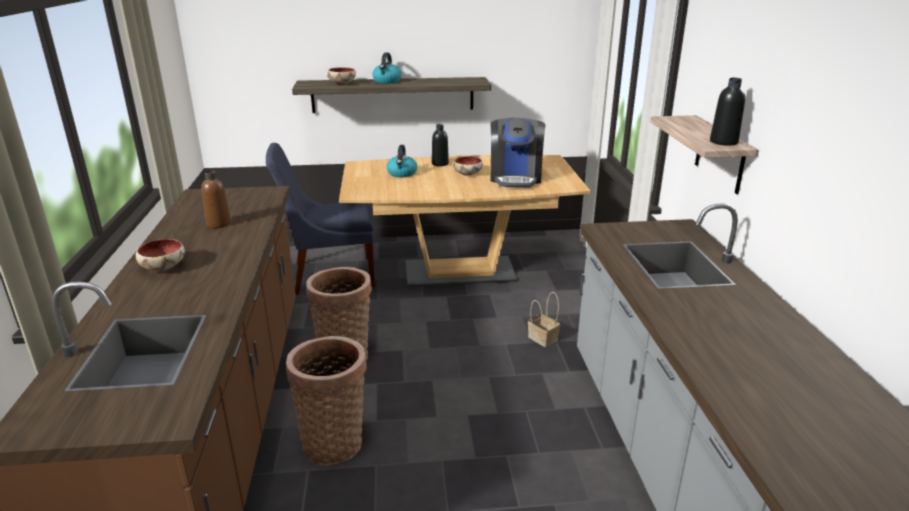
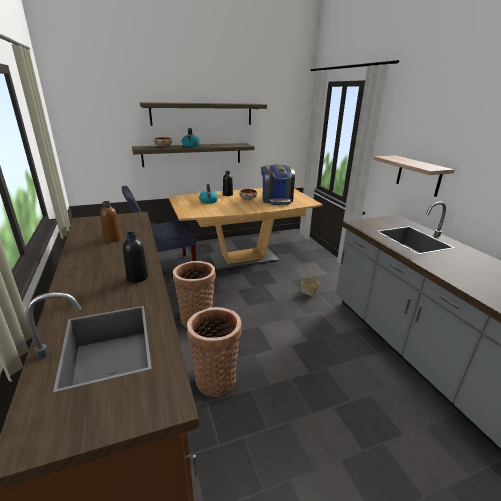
camera: 15 degrees left, 0 degrees up
bowl [135,239,185,271] -> none
black bottle [710,78,745,146] -> black bottle moved to [123,232,148,283]
none -> shelf [140,102,267,126]

